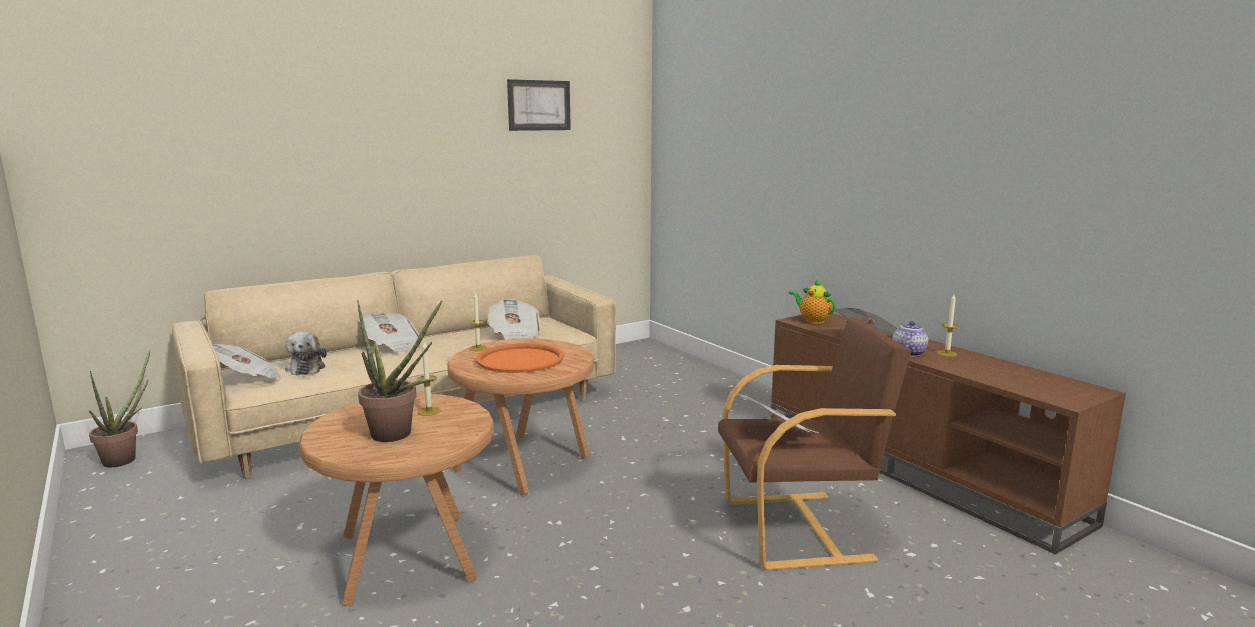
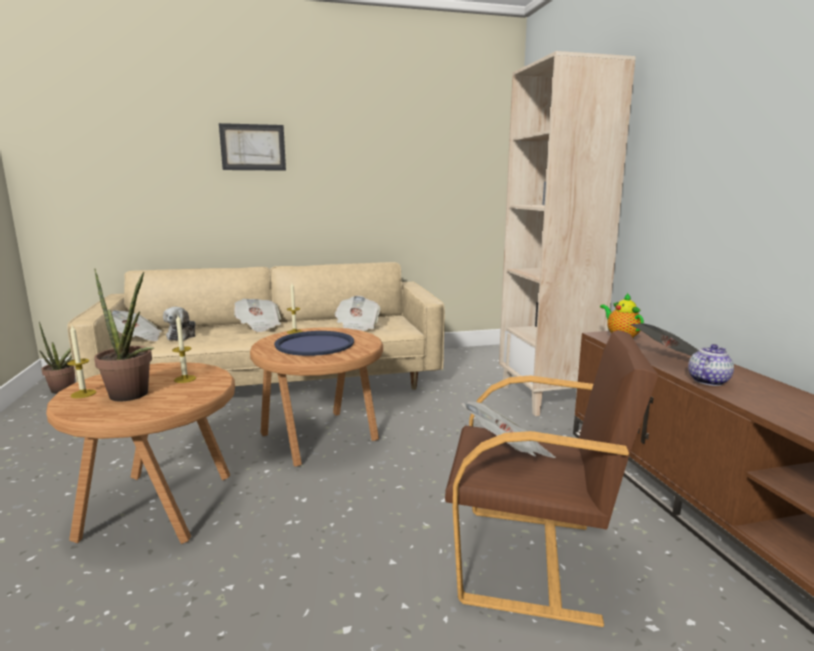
camera: 20 degrees right, 0 degrees up
orange tray [476,343,564,373] -> blue tray [274,331,354,356]
picture [507,79,571,131] -> picture moved to [219,123,286,171]
candle [937,294,959,357] -> candle moved to [67,325,96,398]
none -> beige bookcase [499,51,636,416]

